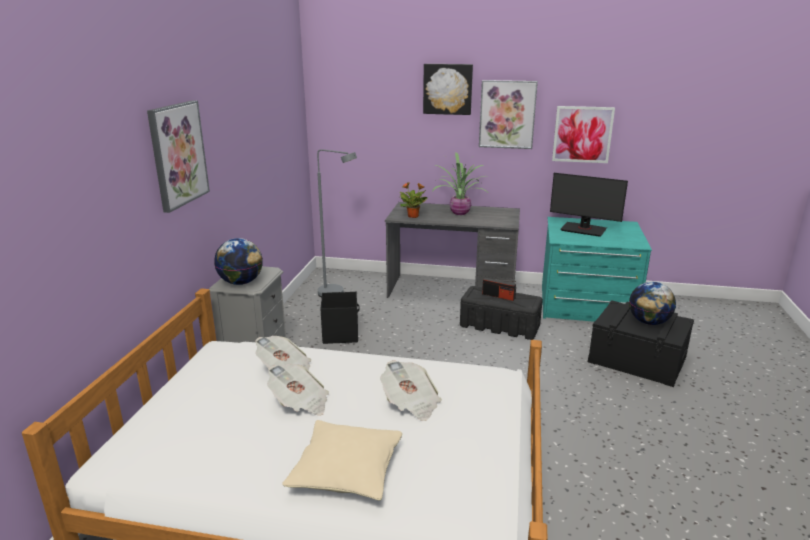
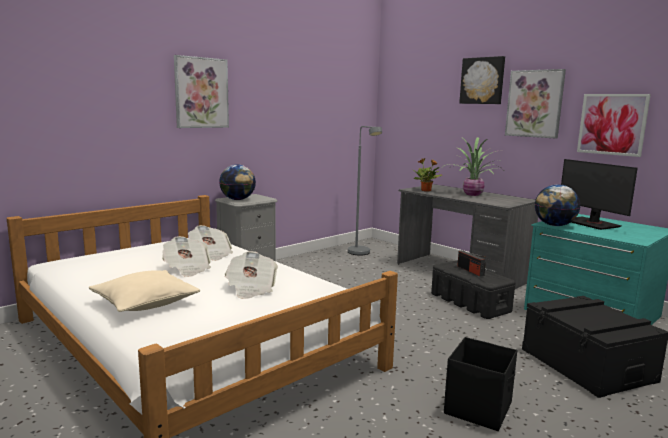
camera: 35 degrees right, 10 degrees down
black storage box [320,292,360,344] -> black storage box moved to [444,337,517,431]
globe [629,282,676,325] -> globe moved to [535,184,580,226]

